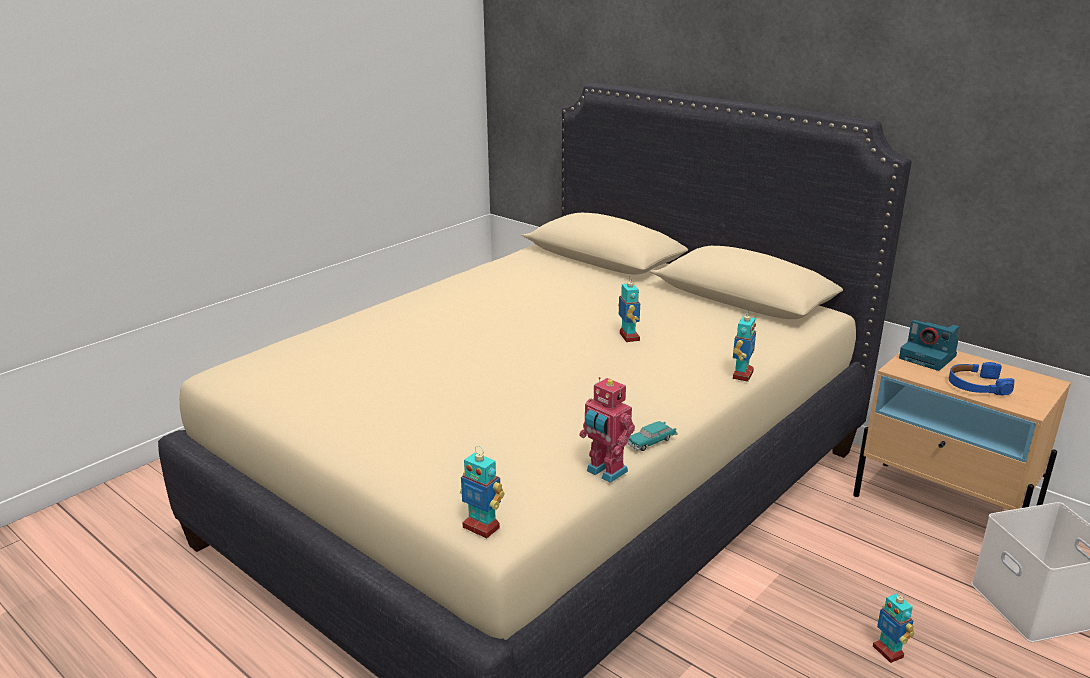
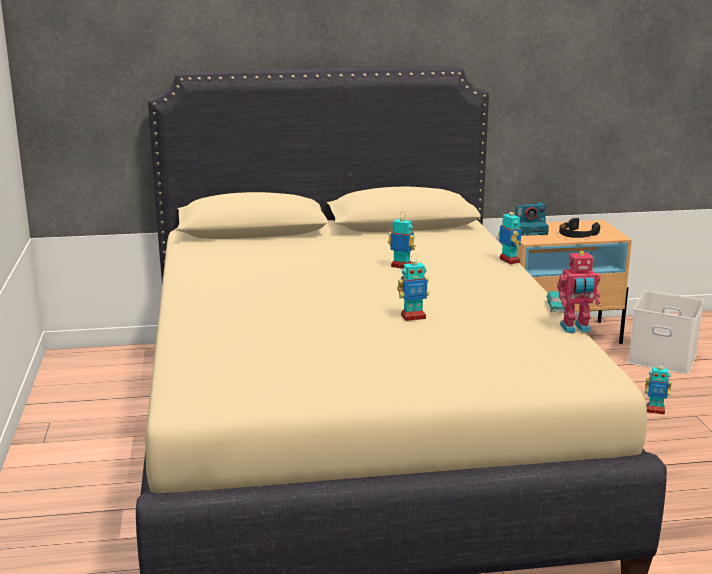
camera: 50 degrees left, 5 degrees down
toy robot [460,446,504,538] -> toy robot moved to [397,254,430,321]
blue headphones [949,362,1015,396] -> black headphones [559,218,600,238]

